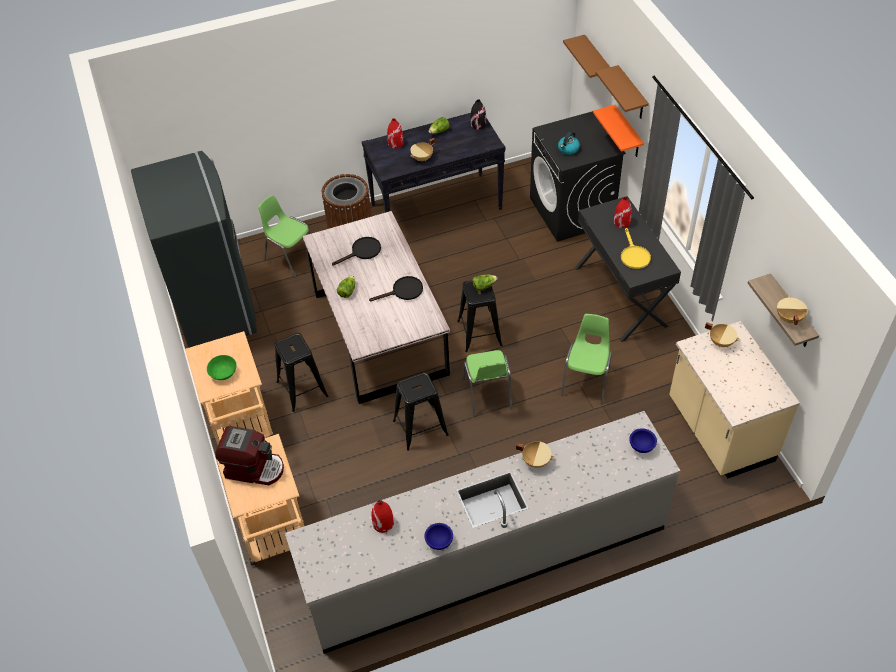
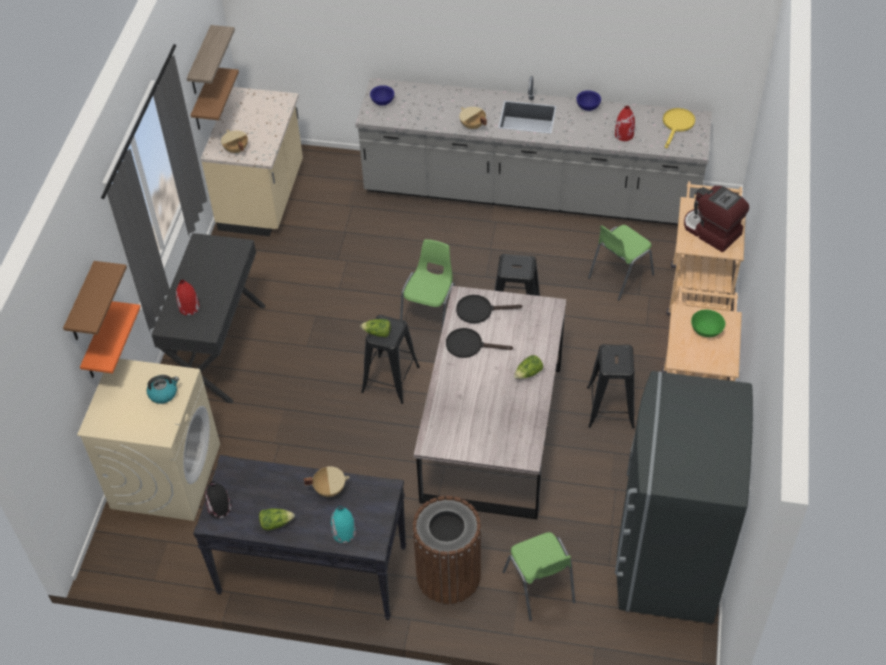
camera: 150 degrees left, 0 degrees up
black frying pan [332,237,381,266] -> black frying pan moved to [456,295,522,323]
red vase [387,118,404,148] -> turquoise vase [331,506,356,543]
black washing machine [530,111,626,242] -> beige washing machine [77,359,220,521]
green chair [561,314,612,405] -> green chair moved to [588,225,654,301]
brown shelf [563,35,610,78] -> brown shelf moved to [191,68,239,130]
yellow frying pan [621,228,651,269] -> yellow frying pan moved to [663,108,695,148]
beige cooking pot [777,295,807,325] -> none

